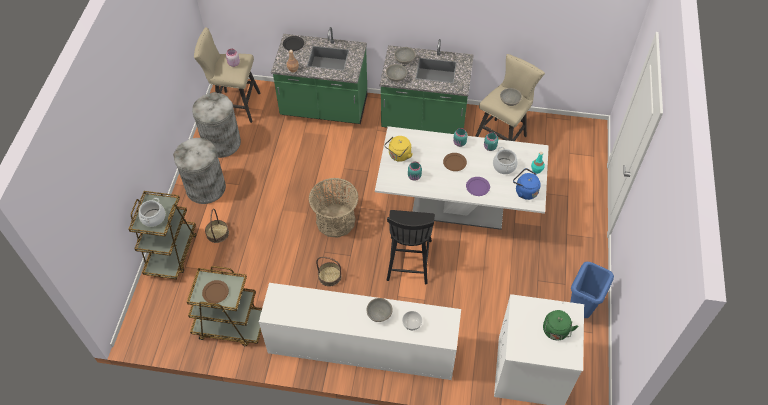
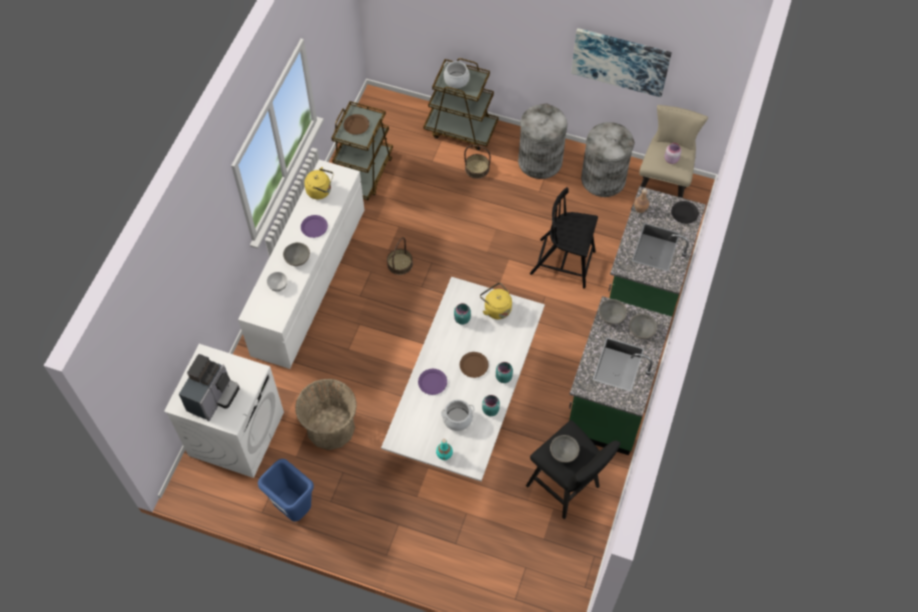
camera: 100 degrees right, 5 degrees up
basket [309,178,359,238] -> basket moved to [295,379,357,450]
black chair [387,210,435,284] -> black chair moved to [530,187,598,289]
beige stool [475,54,545,141] -> black stool [526,420,621,519]
blue kettle [513,168,541,200] -> none
green kettle [543,310,578,340] -> coffee machine [179,354,240,421]
none -> purple plate [301,215,328,238]
none -> yellow kettle [304,167,333,199]
none -> picture [571,28,672,97]

